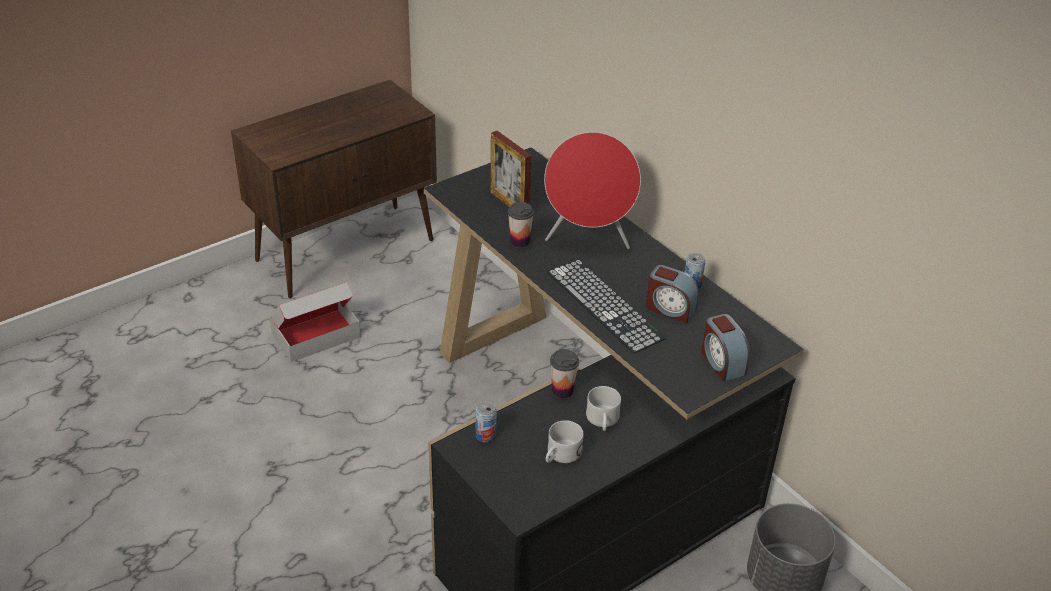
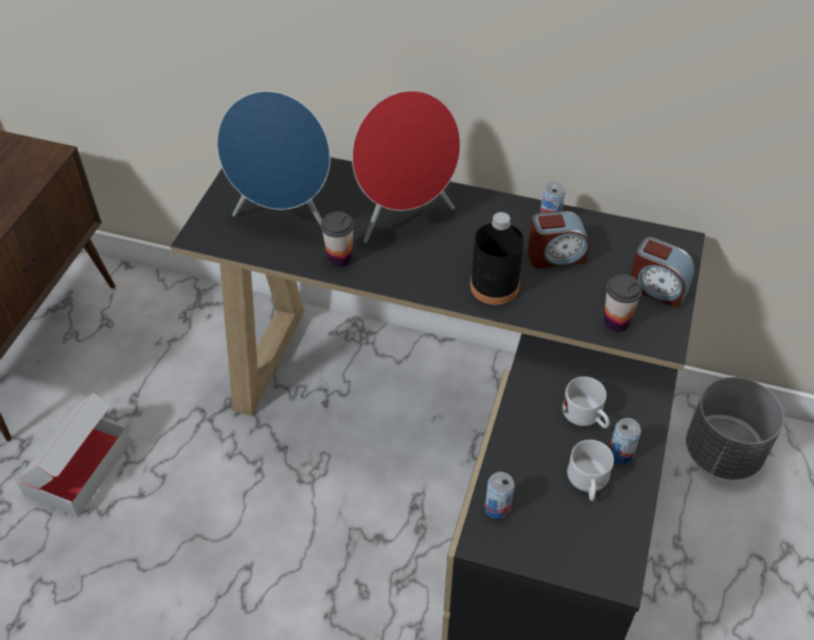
camera: 35 degrees left, 10 degrees up
picture frame [490,131,532,207] -> blue speaker [217,91,330,226]
keyboard [547,259,666,354] -> black bottle [470,212,524,305]
cup [550,349,579,398] -> cup moved to [603,274,643,332]
none -> can [609,418,641,464]

